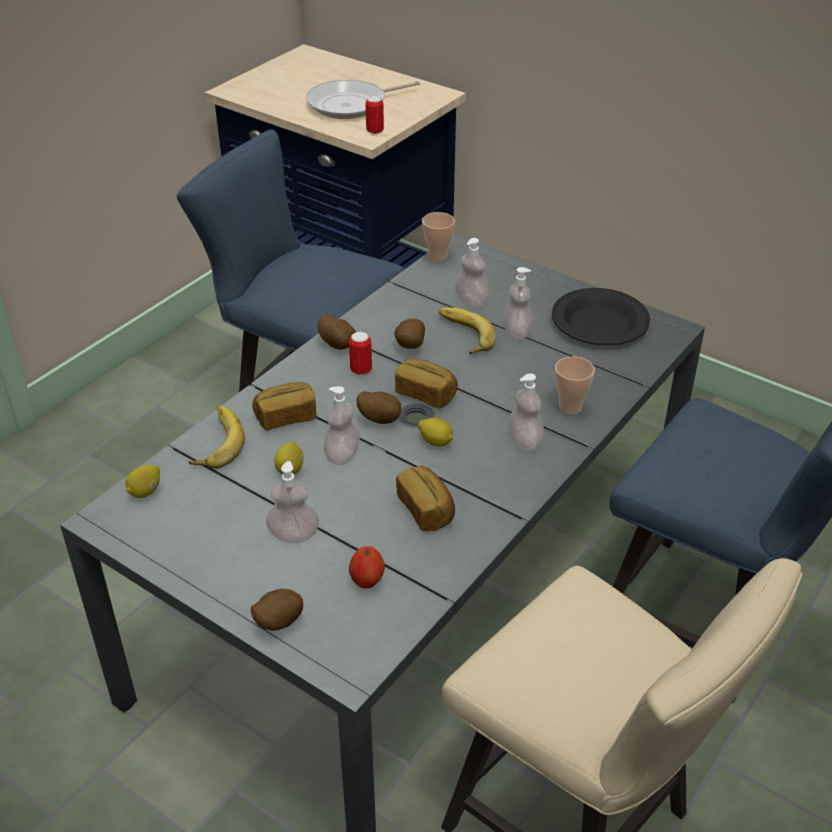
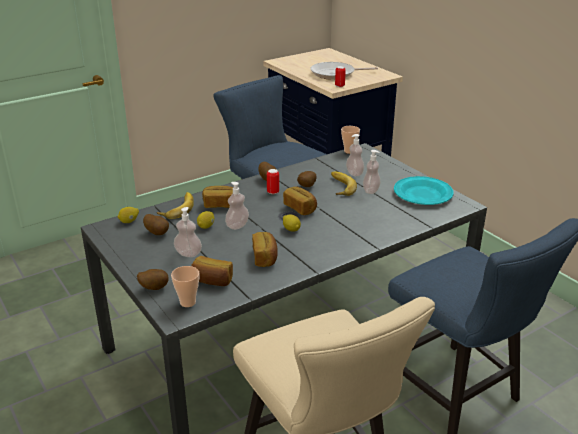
camera: 20 degrees right, 10 degrees down
apple [349,546,385,589] -> bread [191,256,233,286]
potato [356,391,401,424] -> potato moved to [143,214,169,235]
soap dispenser [508,373,544,452] -> none
black plate [552,288,650,346] -> turquoise plate [394,176,454,205]
cup [555,356,595,414] -> cup moved to [171,266,199,307]

